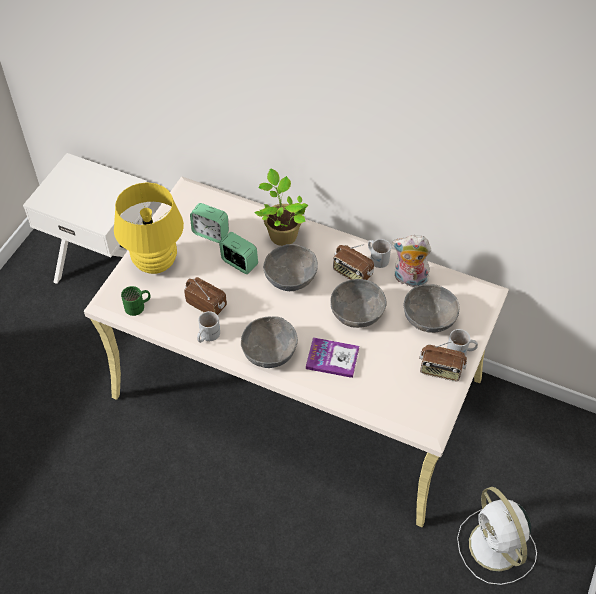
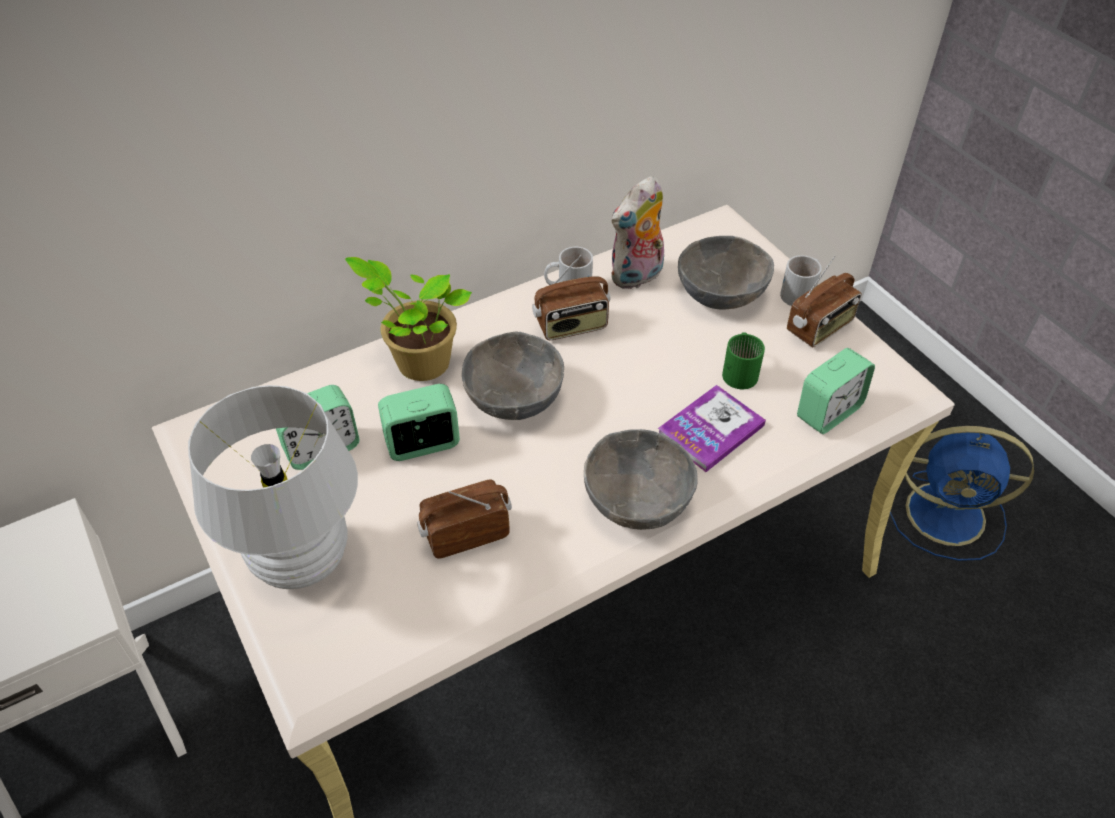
camera: 55 degrees left, 5 degrees down
yellow table lamp [114,182,184,274] -> white table lamp [188,385,358,589]
green mug [121,286,151,316] -> green mug moved to [722,332,765,389]
white mug [197,311,220,343] -> none
grey bowl [330,279,387,328] -> none
white fan [457,487,537,585] -> blue fan [890,426,1034,561]
none -> alarm clock [797,348,875,434]

